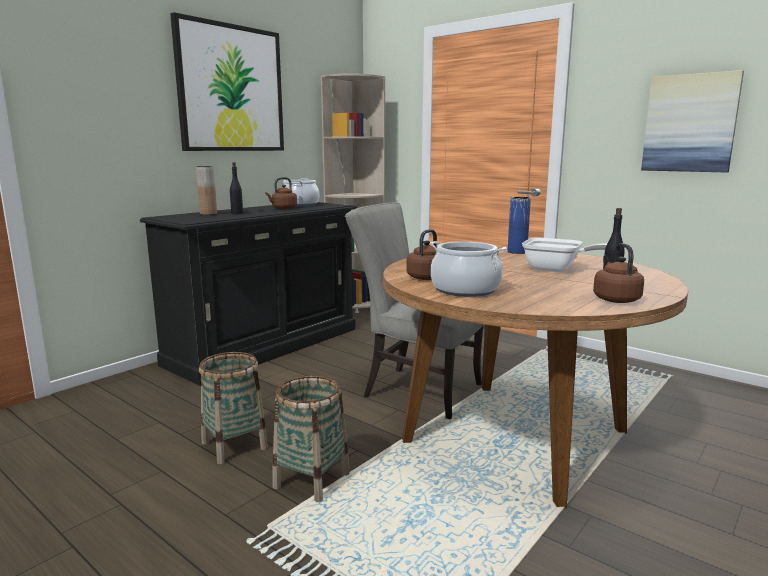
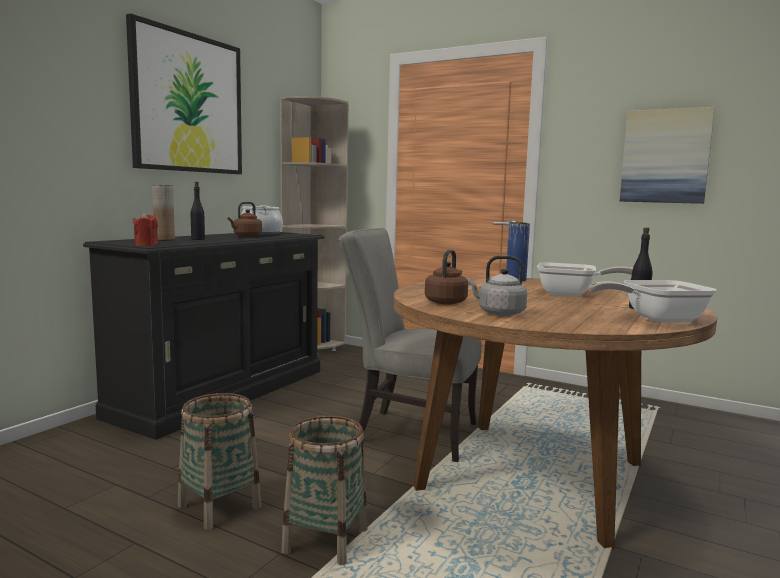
camera: 10 degrees left, 5 degrees down
cooking pot [430,241,507,297] -> grey kettle [468,255,527,316]
brown kettle [593,243,644,303] -> frying pan [589,280,717,323]
none -> red candle [133,213,158,246]

